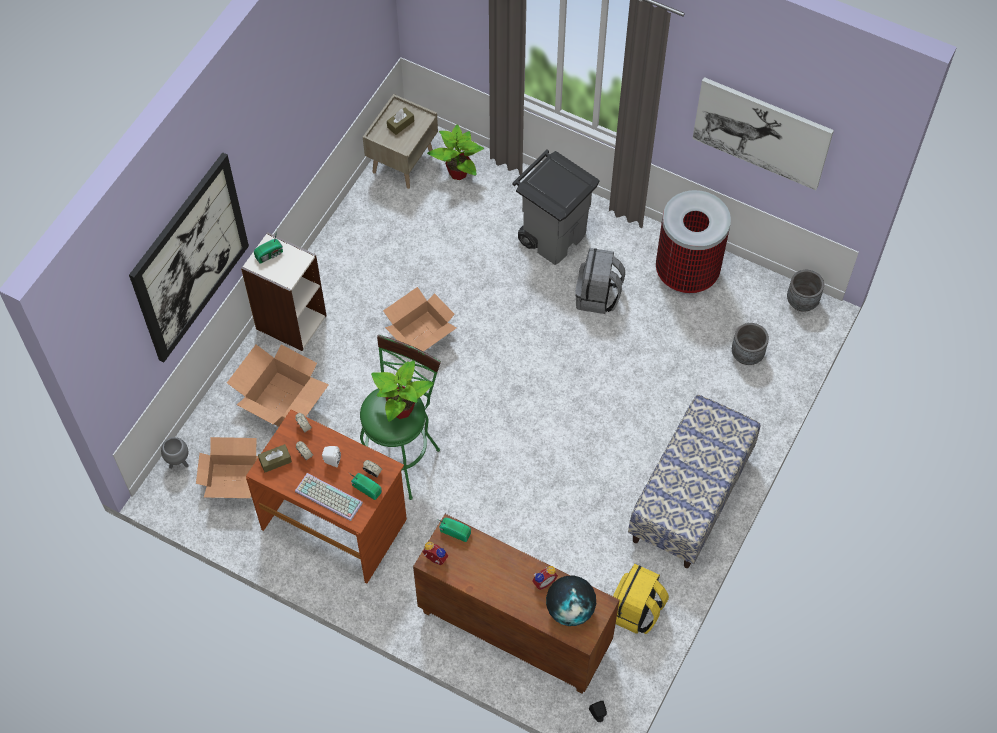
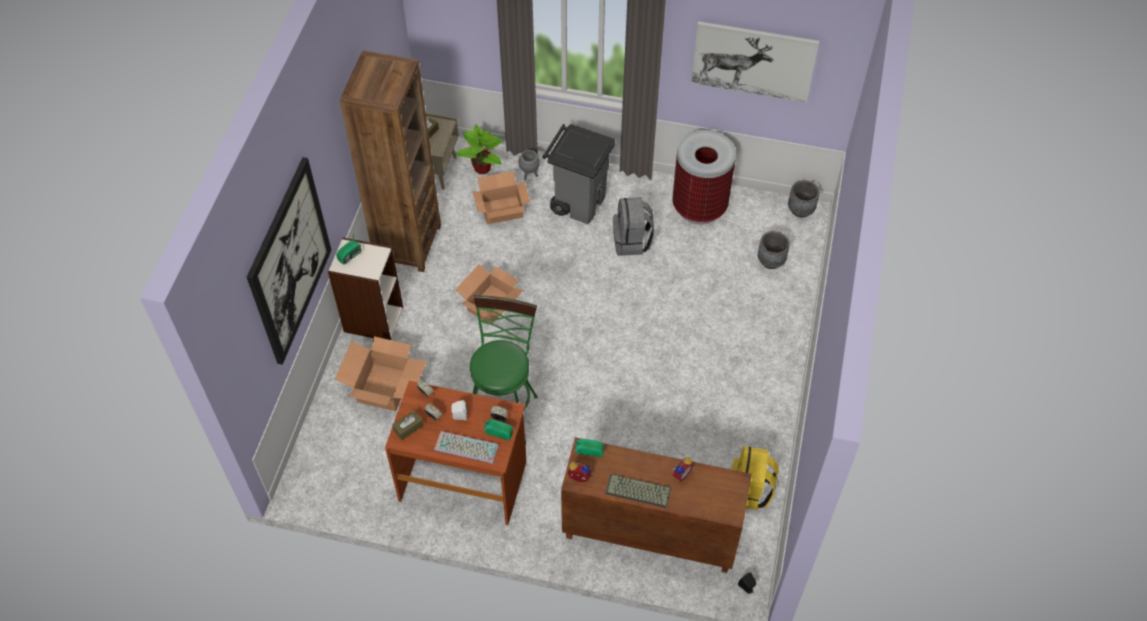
camera: 15 degrees left, 5 degrees down
grey planter [161,437,188,469] -> grey planter moved to [519,150,540,180]
cardboard box [196,437,258,498] -> cardboard box moved to [472,171,530,224]
potted plant [371,360,434,422] -> none
globe [546,576,596,626] -> none
bench [628,395,760,568] -> none
none -> brown bookcase [340,51,441,272]
none -> keyboard [605,474,671,508]

